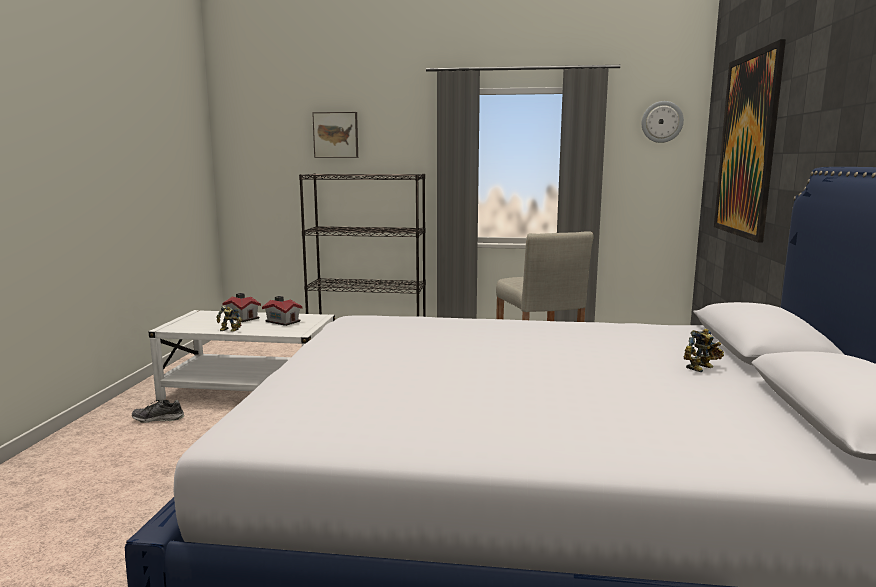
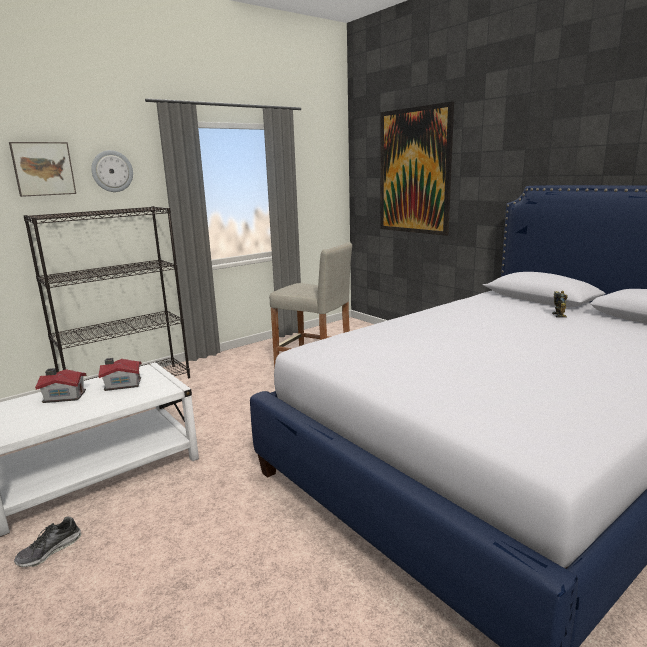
camera: 45 degrees left, 5 degrees up
toy robot [216,306,242,332] -> none
wall clock [642,101,684,143] -> wall clock moved to [91,150,133,192]

